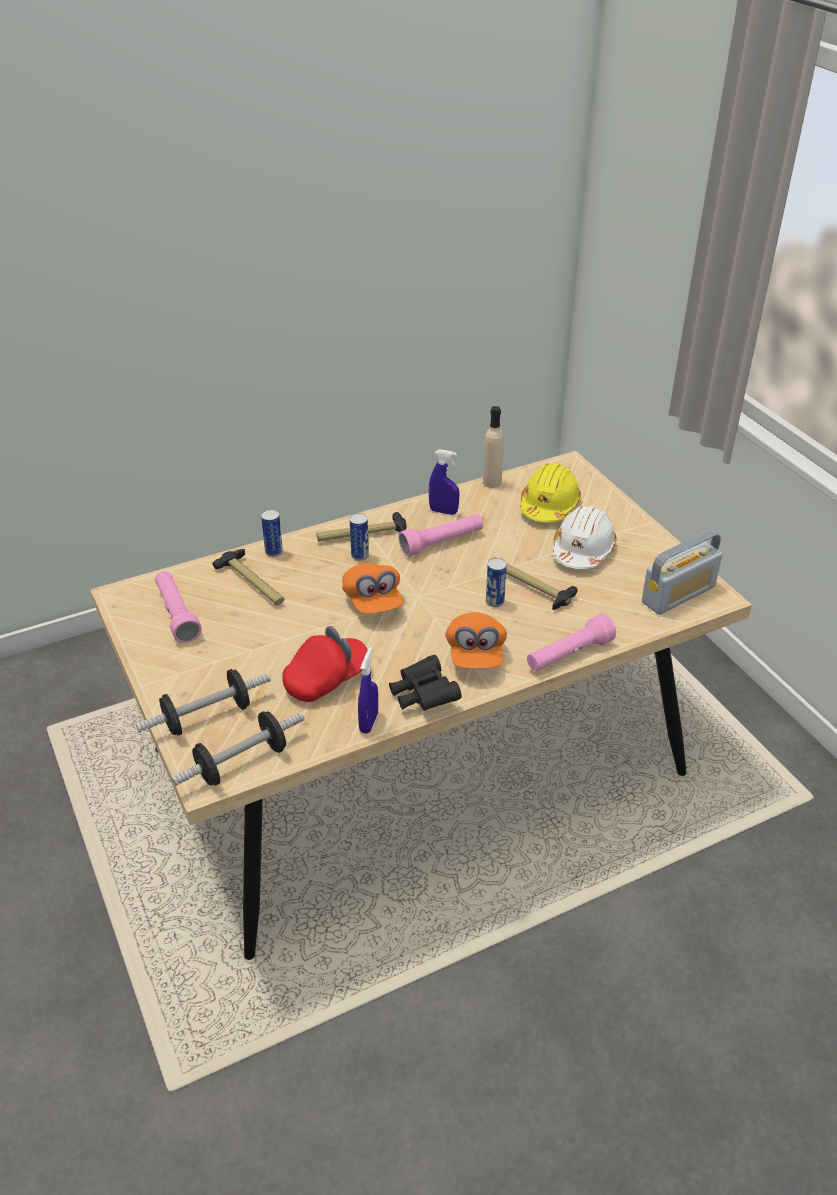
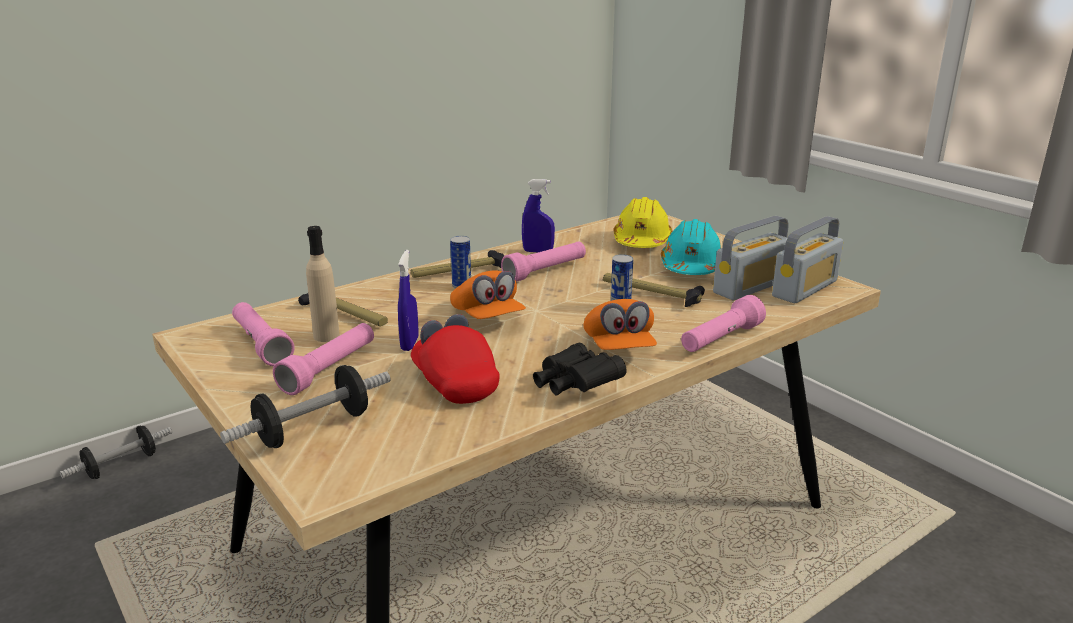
camera: 10 degrees left, 15 degrees down
dumbbell [171,711,304,786] -> dumbbell moved to [60,425,172,479]
can [261,509,283,557] -> none
red cap [282,626,368,702] -> red cap turned 75 degrees counterclockwise [411,314,500,404]
blue spray bottle [358,647,378,734] -> blue spray bottle moved to [398,250,419,351]
beige bottle [483,406,504,488] -> beige bottle moved to [306,226,340,342]
white hard hat [553,506,617,569] -> turquoise hard hat [661,219,721,275]
none -> pink flashlight [273,323,374,395]
none -> radio [713,216,789,300]

